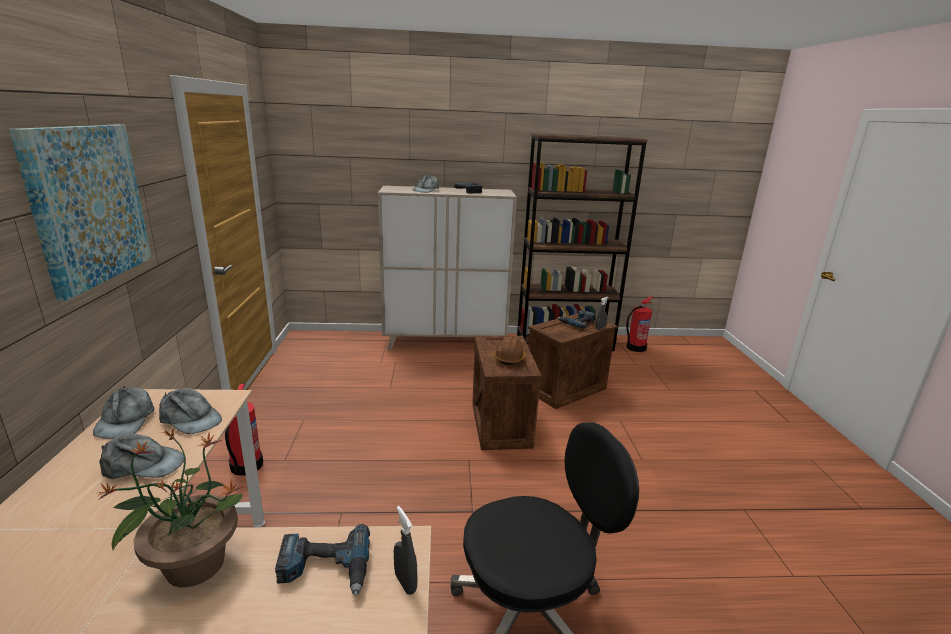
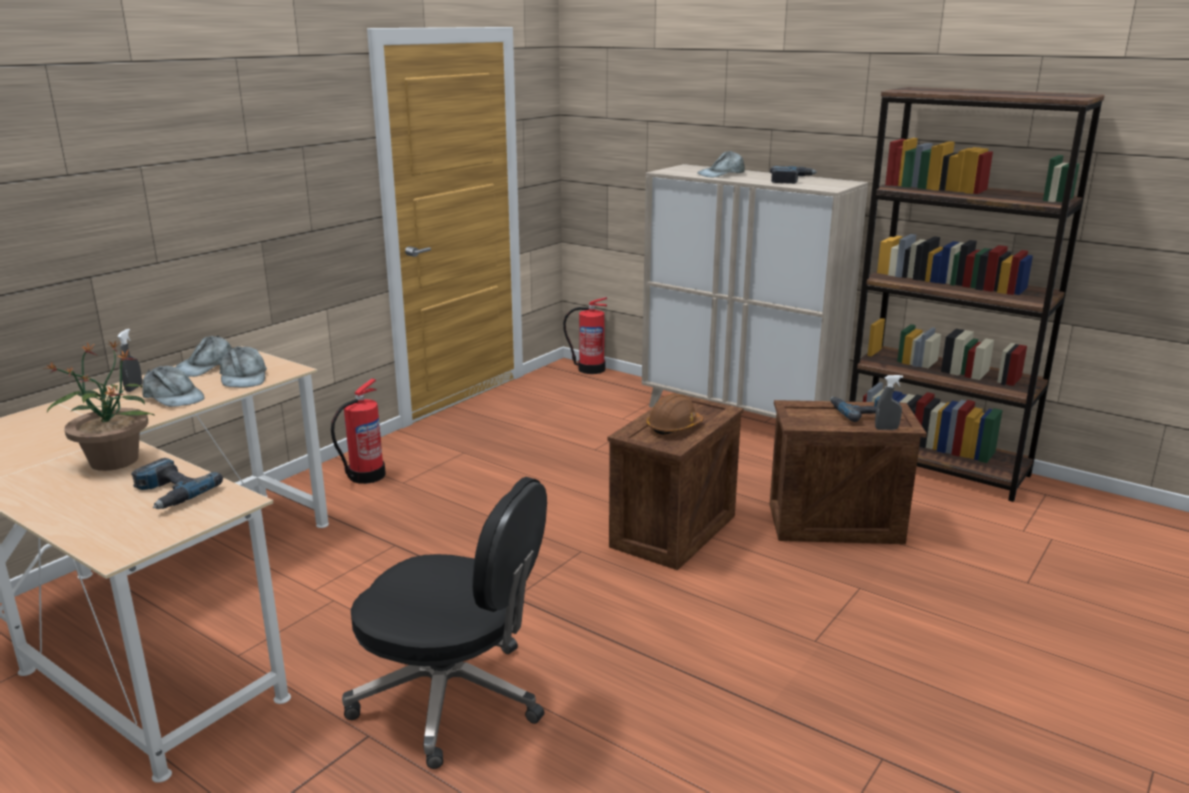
camera: 40 degrees right, 0 degrees up
picture [9,125,152,301] -> none
grey spray bottle [394,506,418,595] -> grey spray bottle moved to [118,329,142,392]
fire extinguisher [626,296,653,352] -> fire extinguisher moved to [563,297,607,374]

